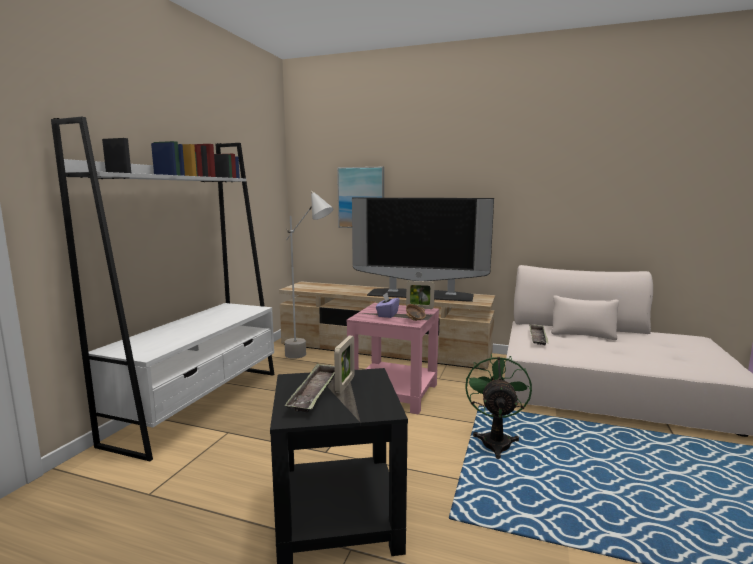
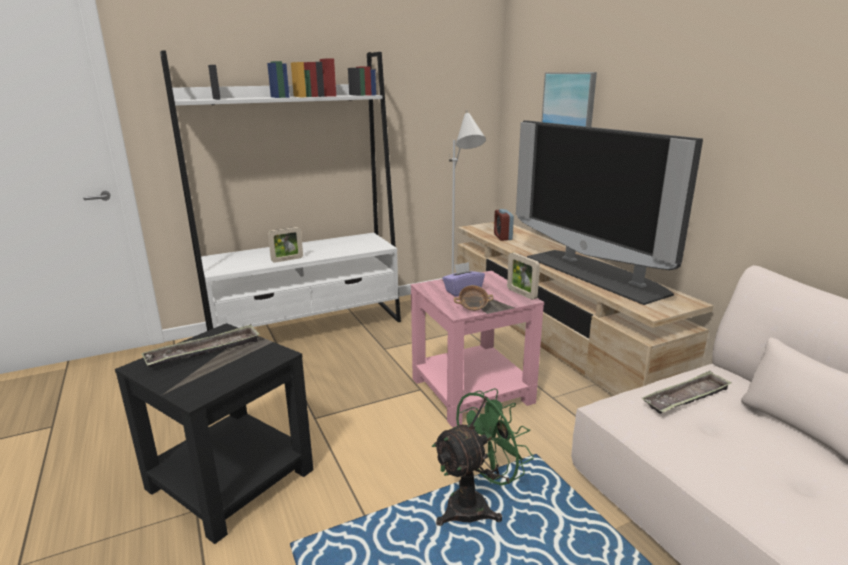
camera: 45 degrees right, 10 degrees up
picture frame [334,336,354,393] -> picture frame moved to [268,227,303,263]
none -> alarm clock [494,209,514,241]

